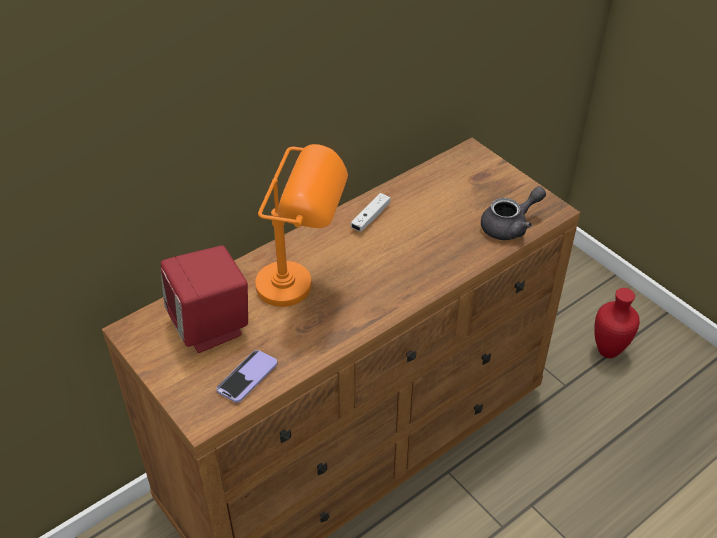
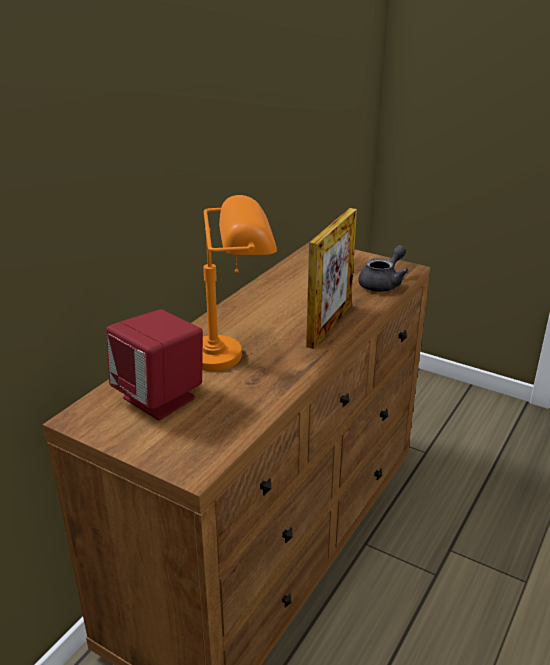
camera: 20 degrees left, 15 degrees down
phone [216,350,278,403] -> none
white game controller [351,193,390,232] -> none
red vase [594,288,640,358] -> none
none -> picture frame [306,208,357,349]

